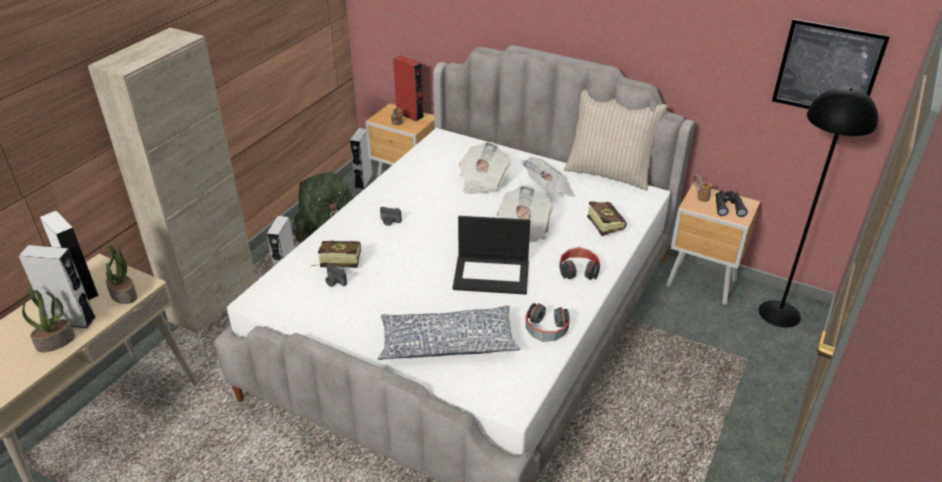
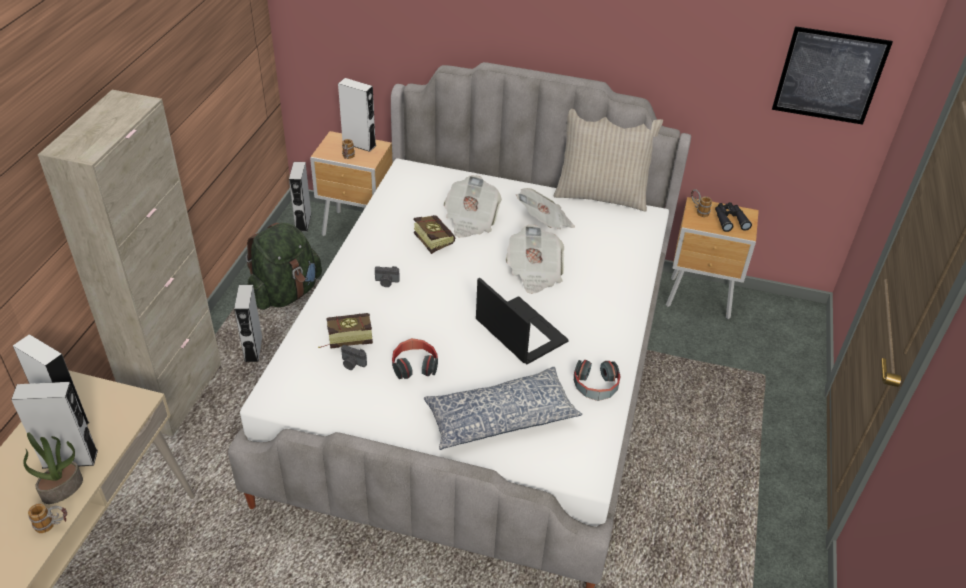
camera: 15 degrees left, 5 degrees up
potted plant [106,241,137,304] -> none
red speaker [393,56,424,121] -> white speaker [338,78,376,152]
laptop [453,216,530,295] -> laptop turned 120 degrees counterclockwise [476,278,569,365]
headphones [559,247,600,280] -> headphones moved to [392,338,438,379]
book [587,202,627,236] -> book moved to [414,215,455,254]
black floor lamp [759,86,878,328] -> none
none -> mug [28,503,67,533]

